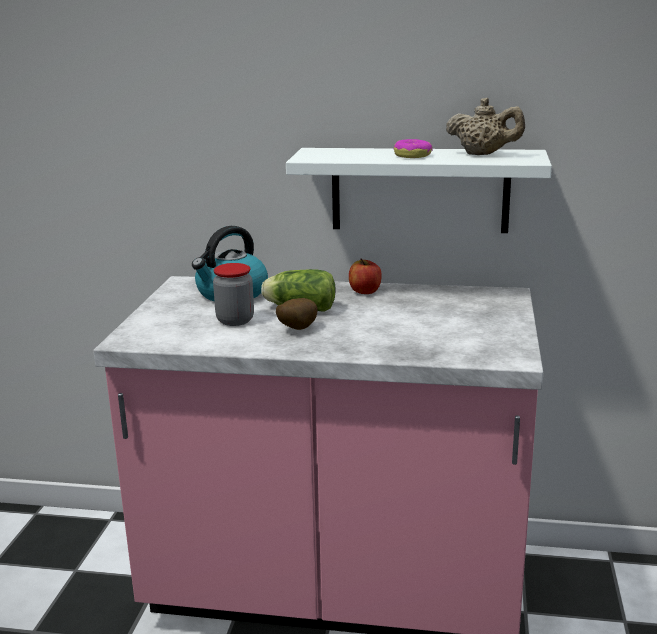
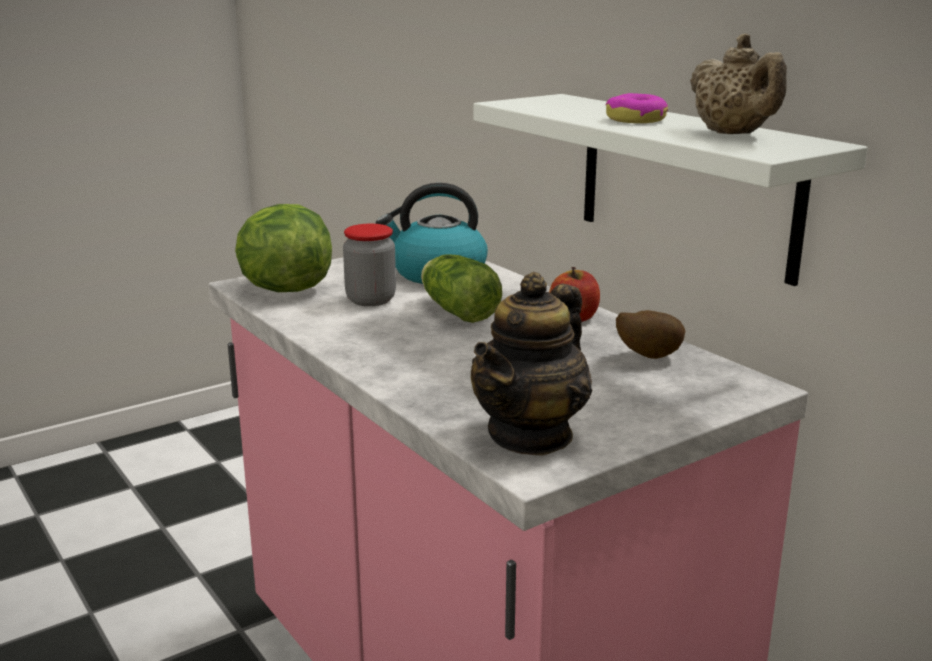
camera: 45 degrees right, 0 degrees up
potato [276,298,318,330] -> potato moved to [616,310,685,359]
none -> lettuce [235,204,332,292]
none -> teapot [471,272,592,456]

